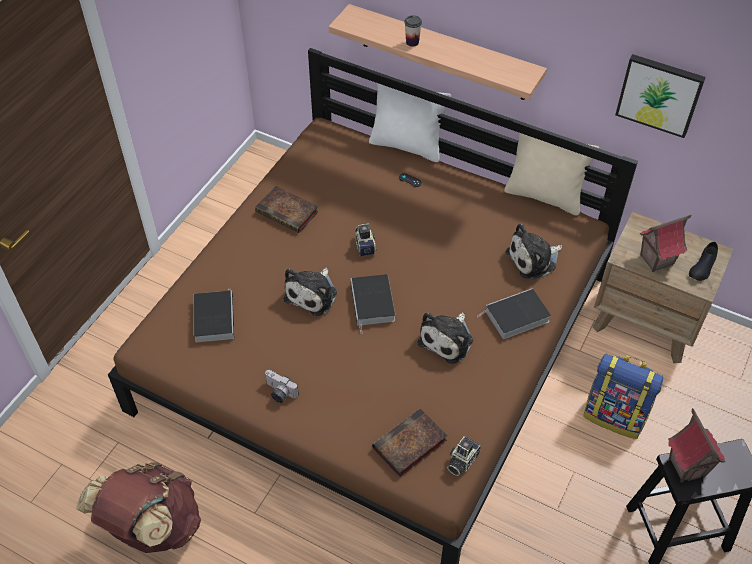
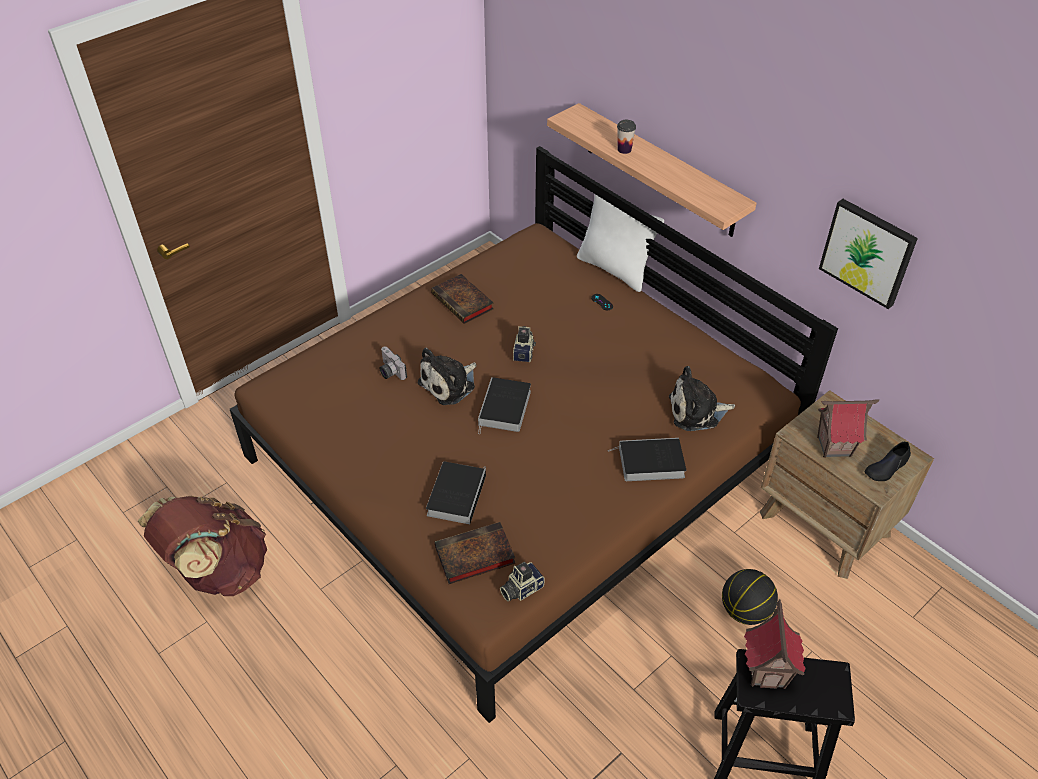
camera: 20 degrees right, 5 degrees down
book [193,288,234,343] -> book moved to [426,461,486,524]
camera [265,370,299,403] -> camera moved to [379,347,407,380]
plush toy [418,312,473,364] -> none
beige pillow [504,133,599,215] -> none
backpack [583,354,663,439] -> basketball [722,569,778,625]

